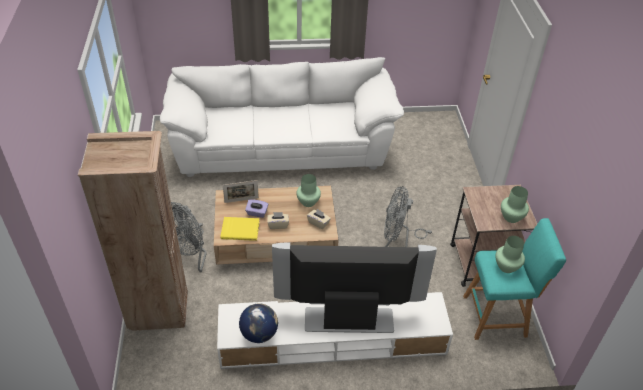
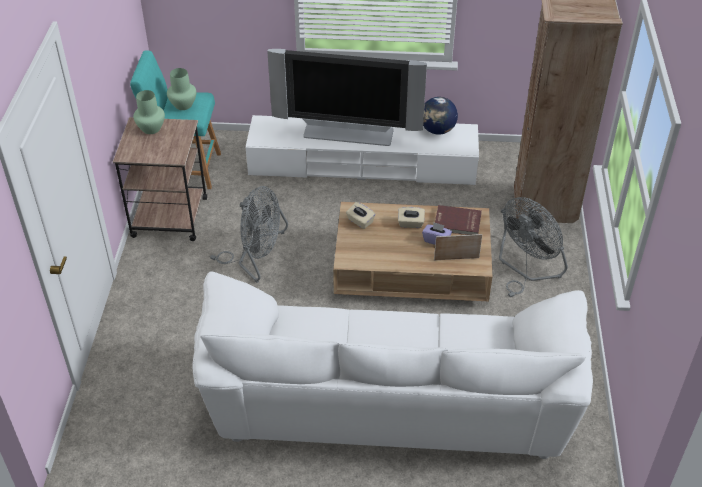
camera: 170 degrees left, 0 degrees up
yellow book [220,217,260,241] -> red book [435,205,482,235]
green vase [296,174,321,207] -> none

